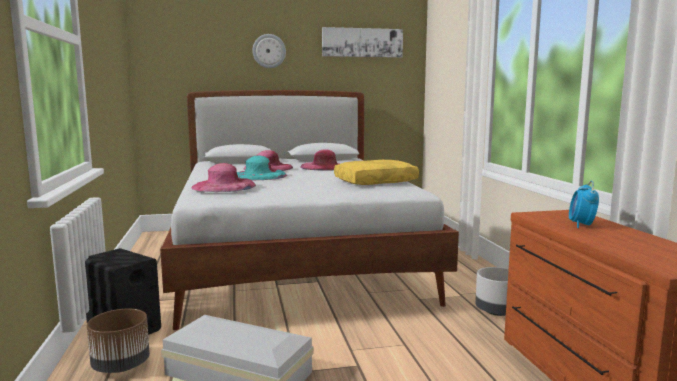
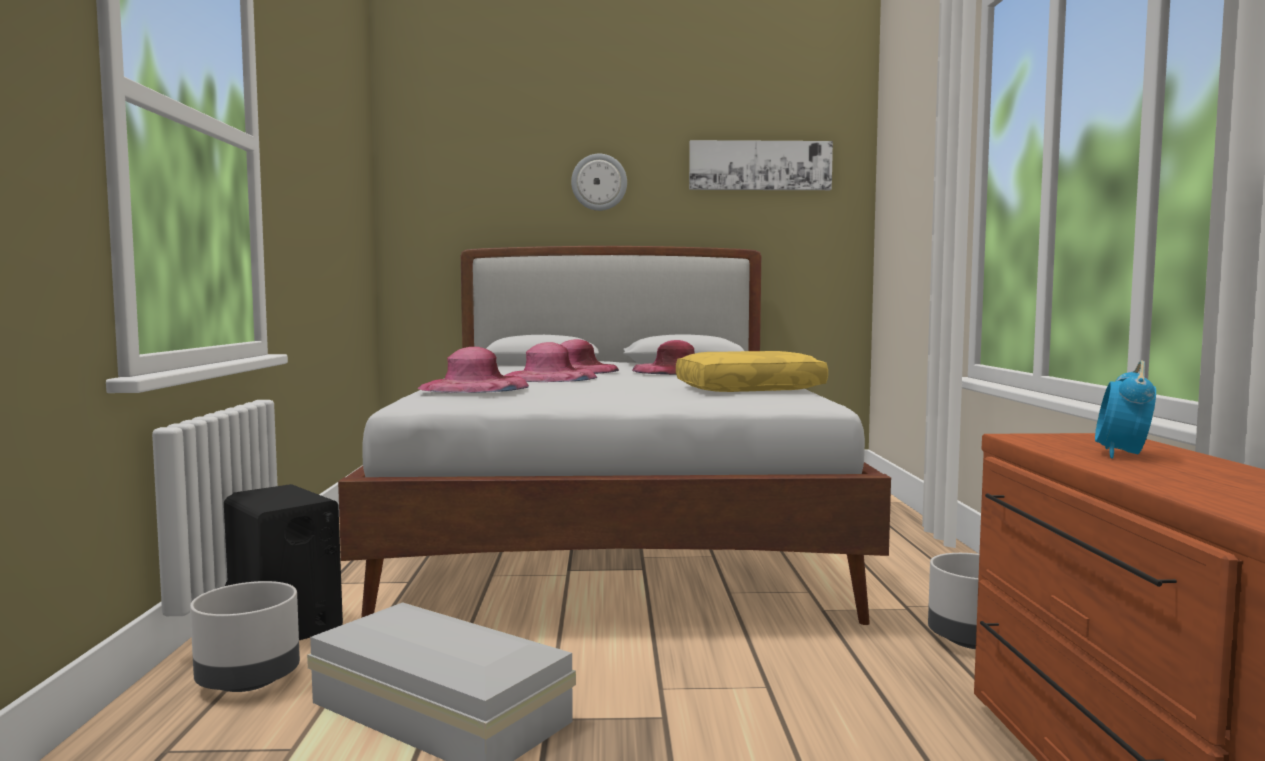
camera: 10 degrees right, 5 degrees down
brown planter [87,309,150,373] -> grey planter [190,581,300,692]
turquoise hat [237,156,287,180] -> pink hat [504,342,597,382]

